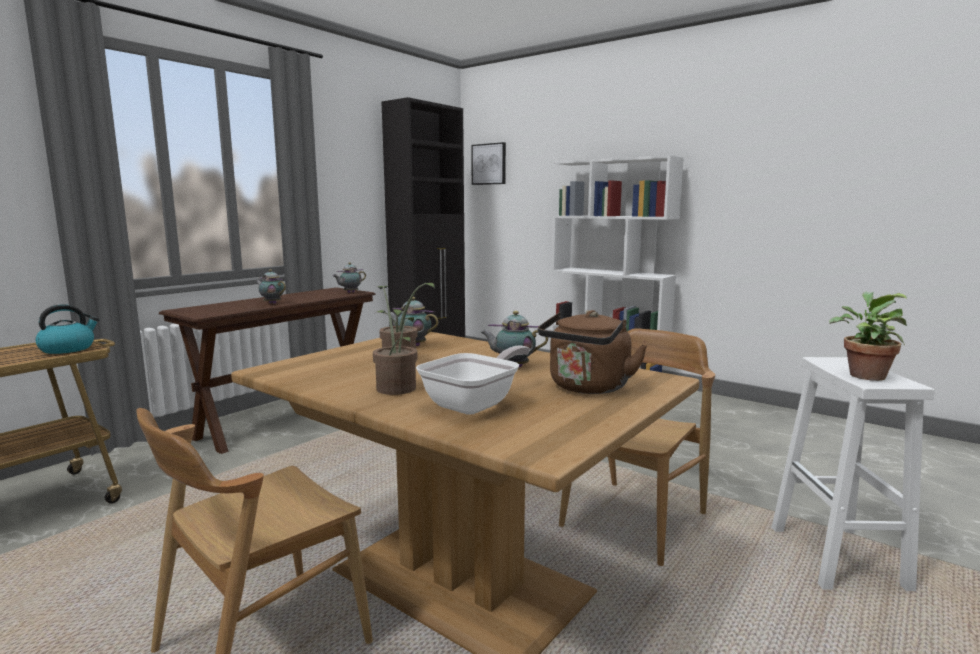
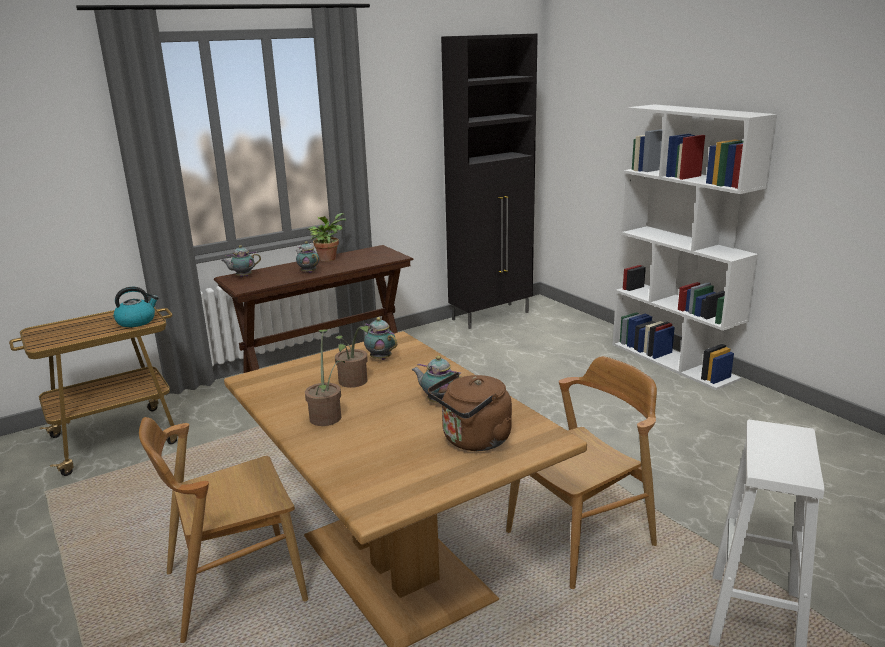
camera: 20 degrees right, 10 degrees up
teapot [333,262,366,293] -> teapot moved to [221,245,261,277]
frying pan [416,345,530,415] -> none
picture [471,142,506,185] -> none
potted plant [829,292,907,381] -> potted plant moved to [308,213,346,261]

